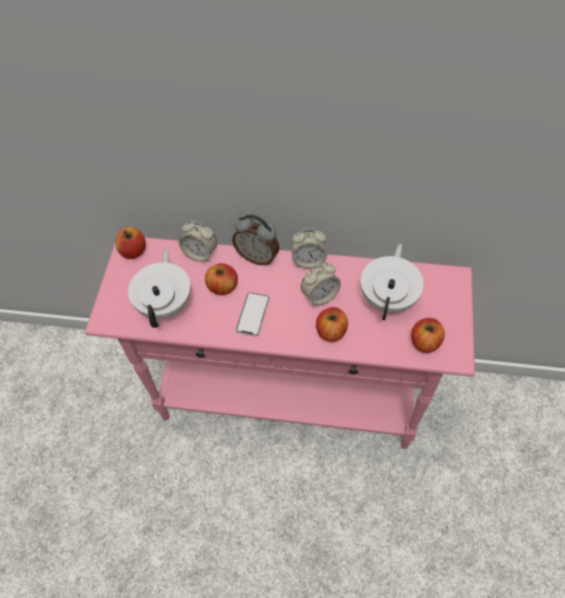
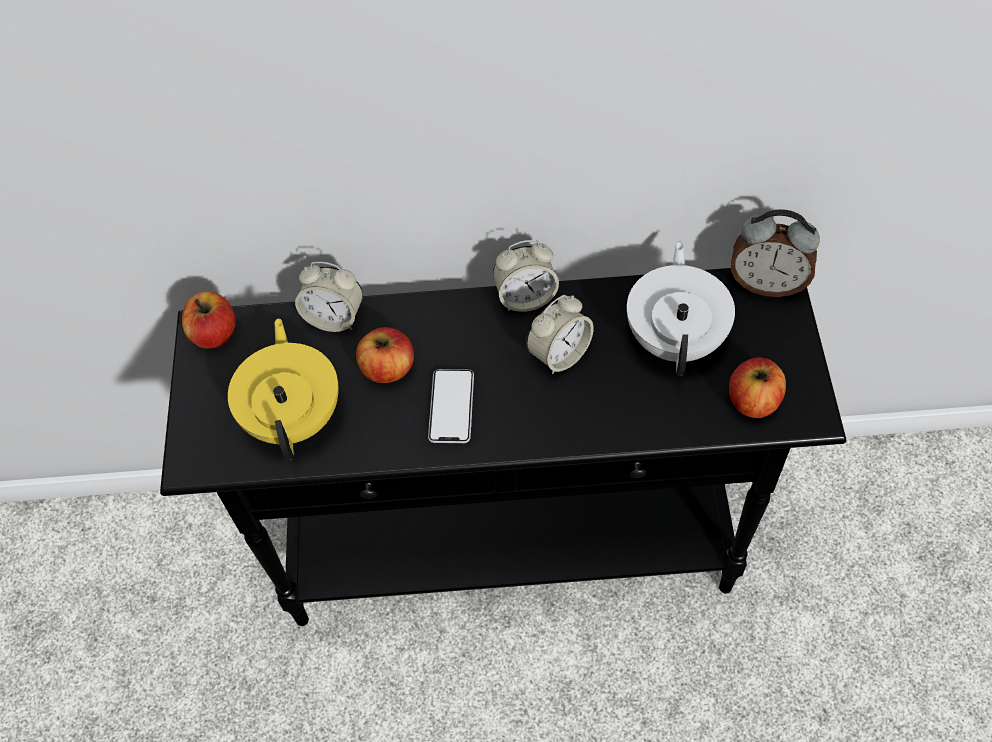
camera: 10 degrees left, 0 degrees up
pink console table [85,237,475,449] -> black console table [160,268,846,626]
white teapot [128,249,191,328] -> yellow teapot [228,318,339,460]
alarm clock [232,214,280,265] -> alarm clock moved to [731,209,820,297]
apple [316,307,348,342] -> none

